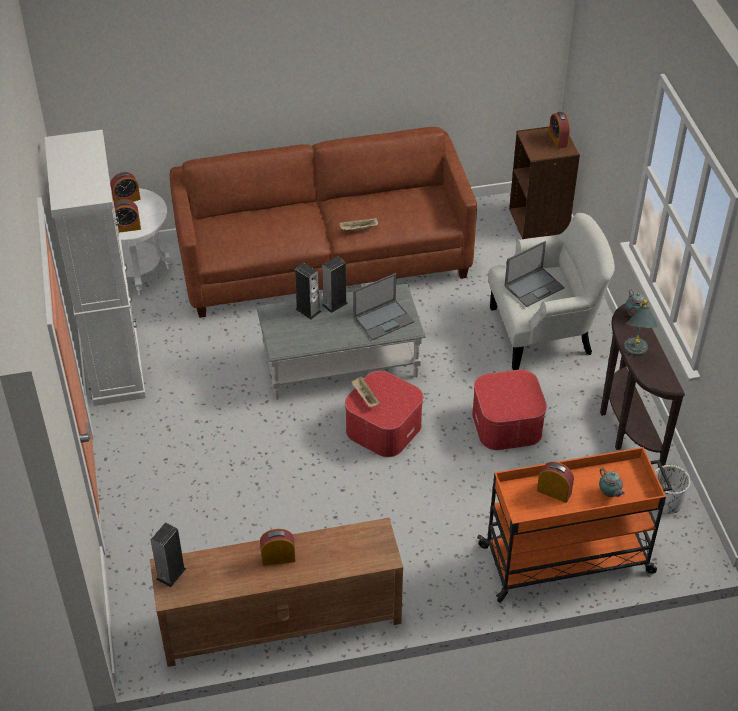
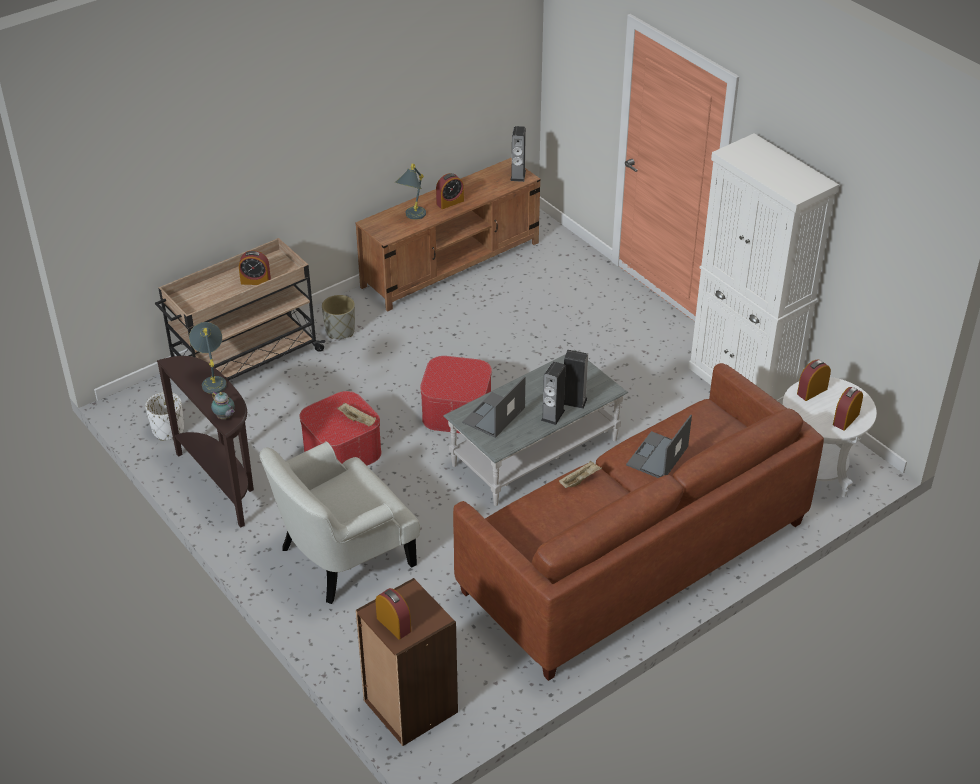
camera: 155 degrees right, 5 degrees down
beige tray [351,376,380,407] -> beige tray moved to [337,403,376,426]
orange cart [477,447,672,603] -> beige cart [155,238,325,381]
laptop [504,241,564,307] -> laptop moved to [626,415,692,478]
teapot [599,467,625,497] -> none
none -> grey planter [322,295,355,339]
none -> grey table lamp [395,164,426,220]

